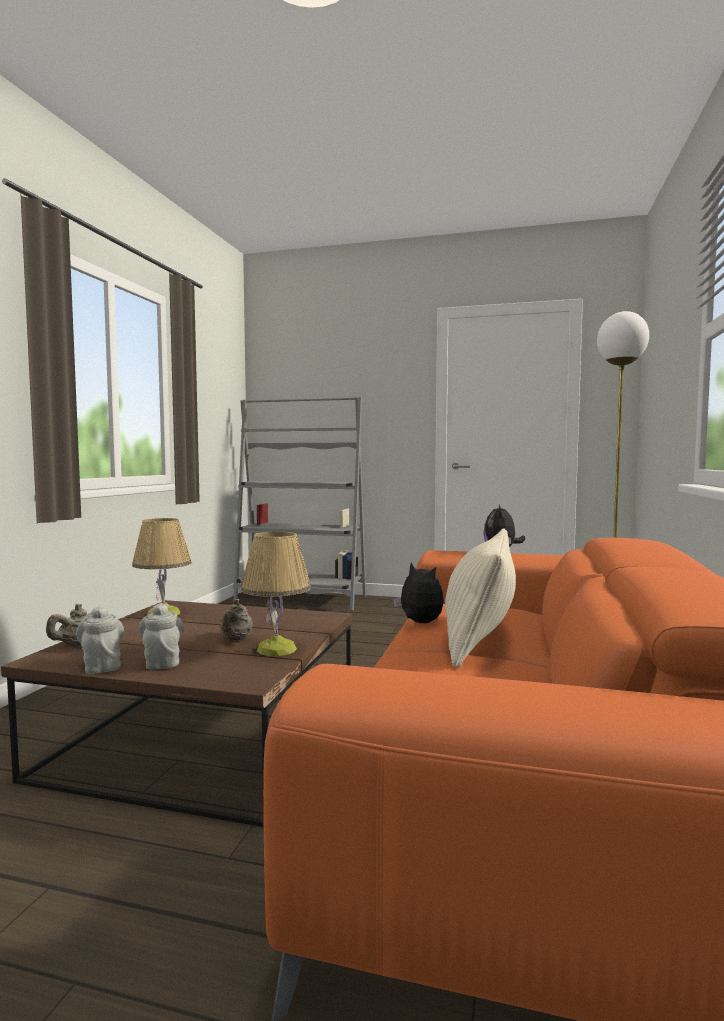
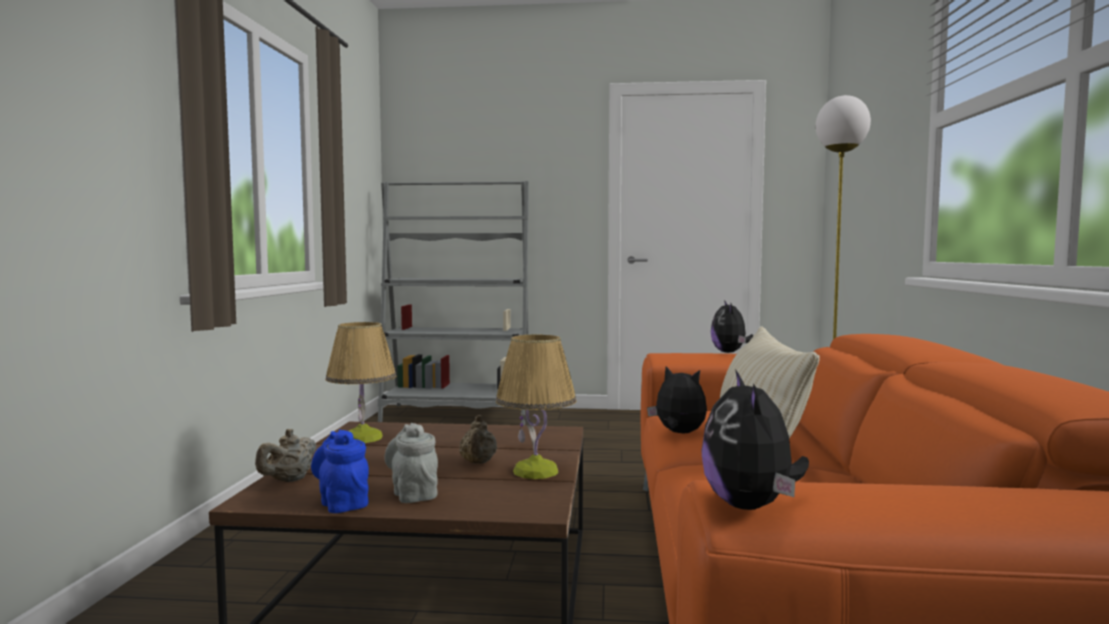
camera: 10 degrees left, 0 degrees up
grey teapot [76,606,124,674] -> blue teapot [311,429,369,513]
none -> plush toy [702,369,809,510]

